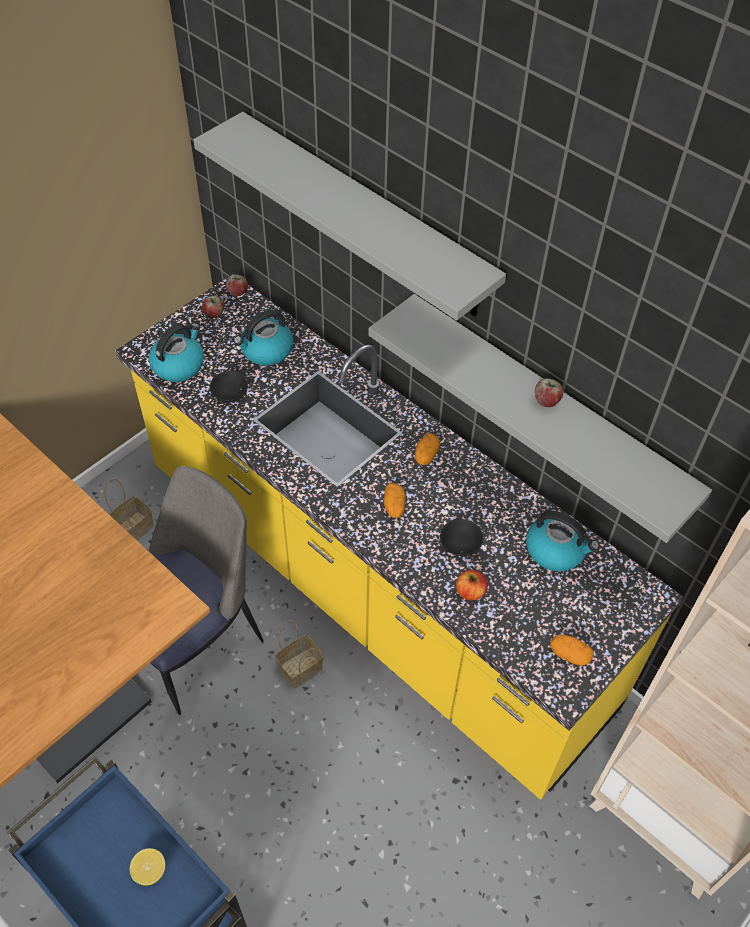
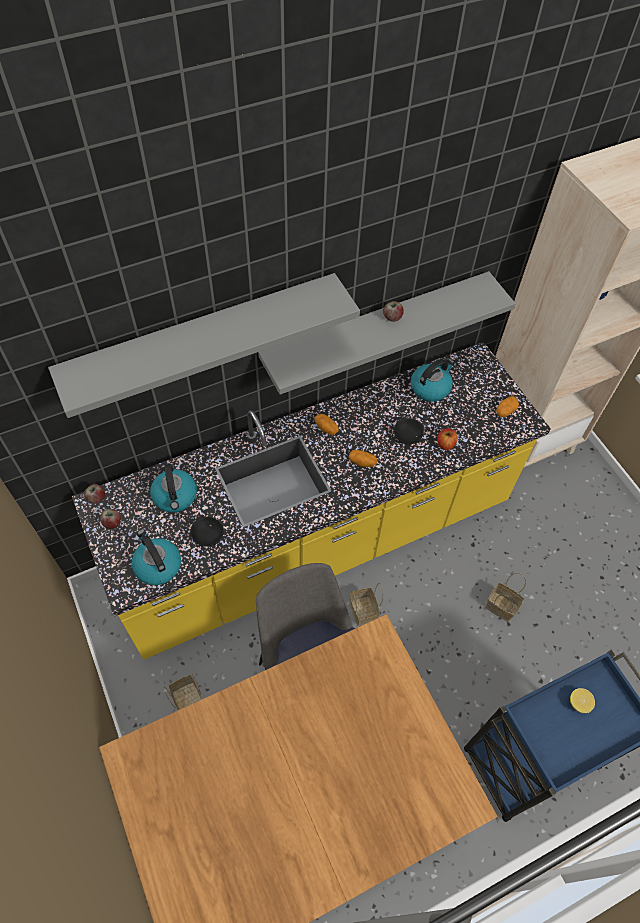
camera: 70 degrees left, 5 degrees up
none -> basket [485,573,526,622]

